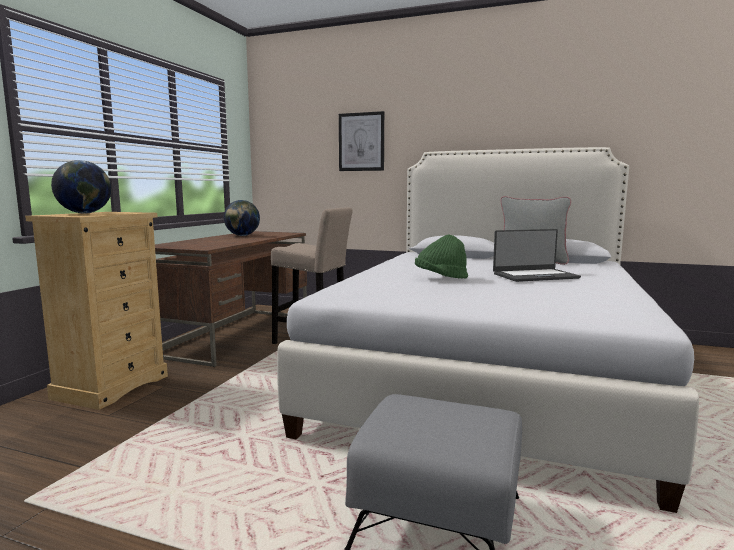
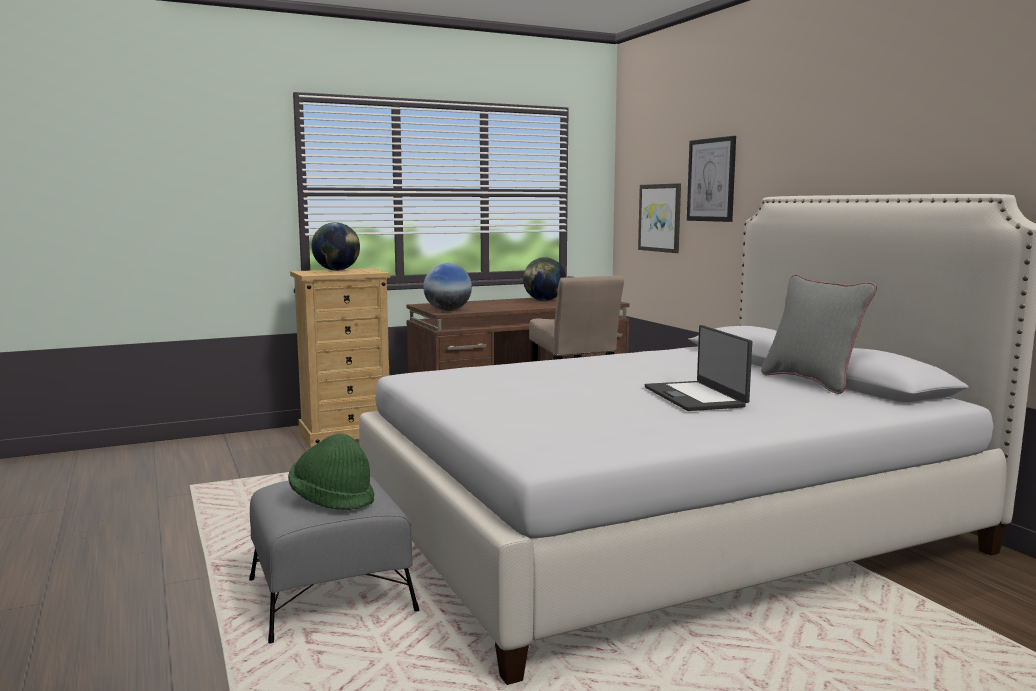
camera: 45 degrees right, 0 degrees up
green hat [415,234,468,279] -> green hat moved to [288,433,374,510]
laptop [493,229,581,282] -> laptop turned 45 degrees clockwise [645,325,752,411]
none -> globe [423,263,472,311]
none -> picture [638,183,681,253]

